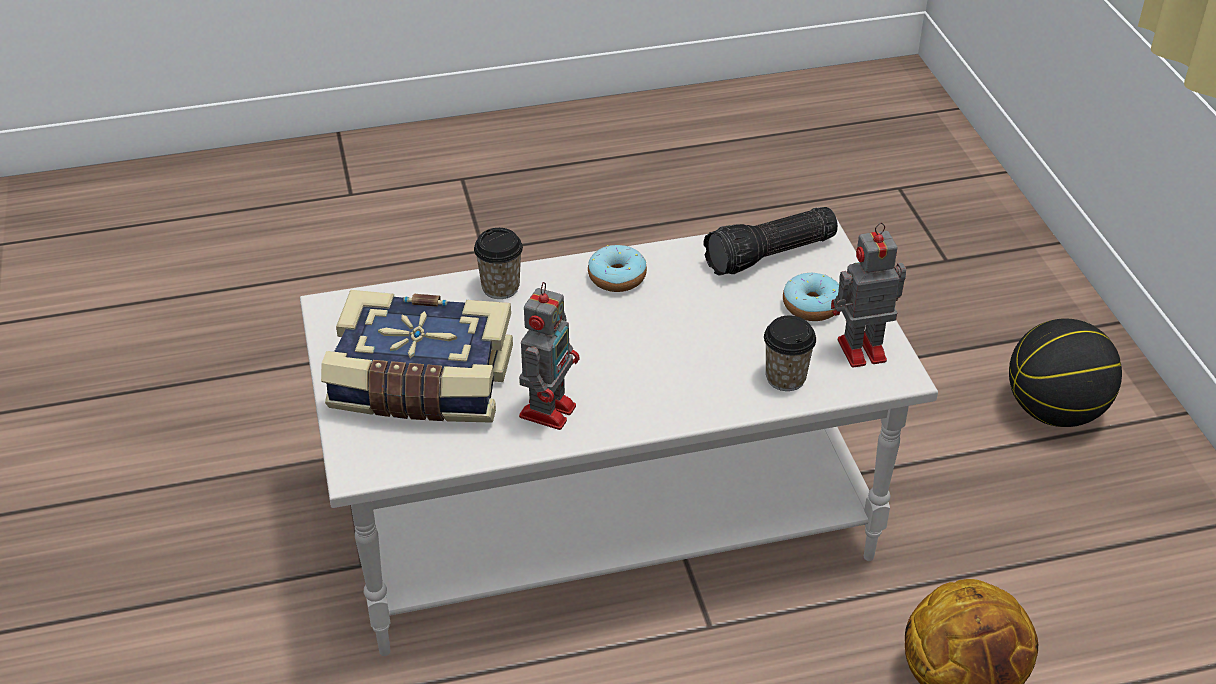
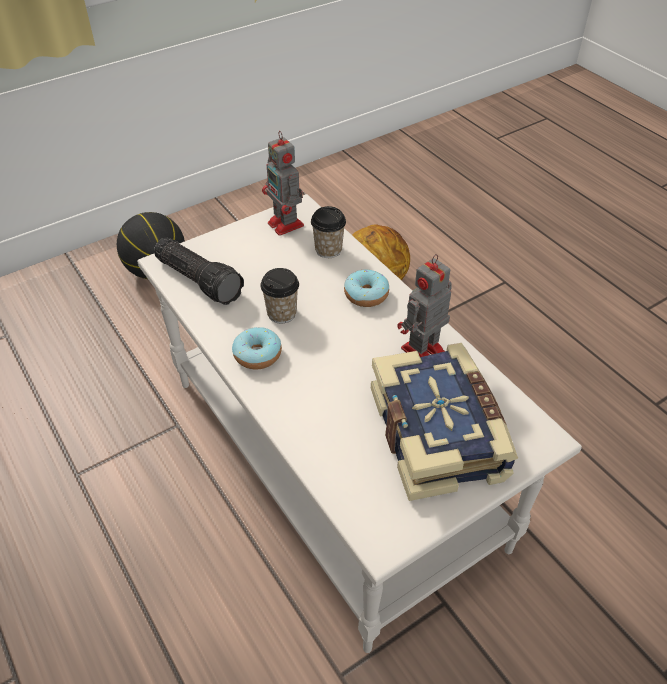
camera: 110 degrees left, 5 degrees up
cup [474,228,523,299] -> cup moved to [260,268,299,324]
toy robot [519,282,580,430] -> toy robot turned 45 degrees counterclockwise [397,254,452,357]
donut [783,273,839,321] -> donut moved to [344,270,389,307]

